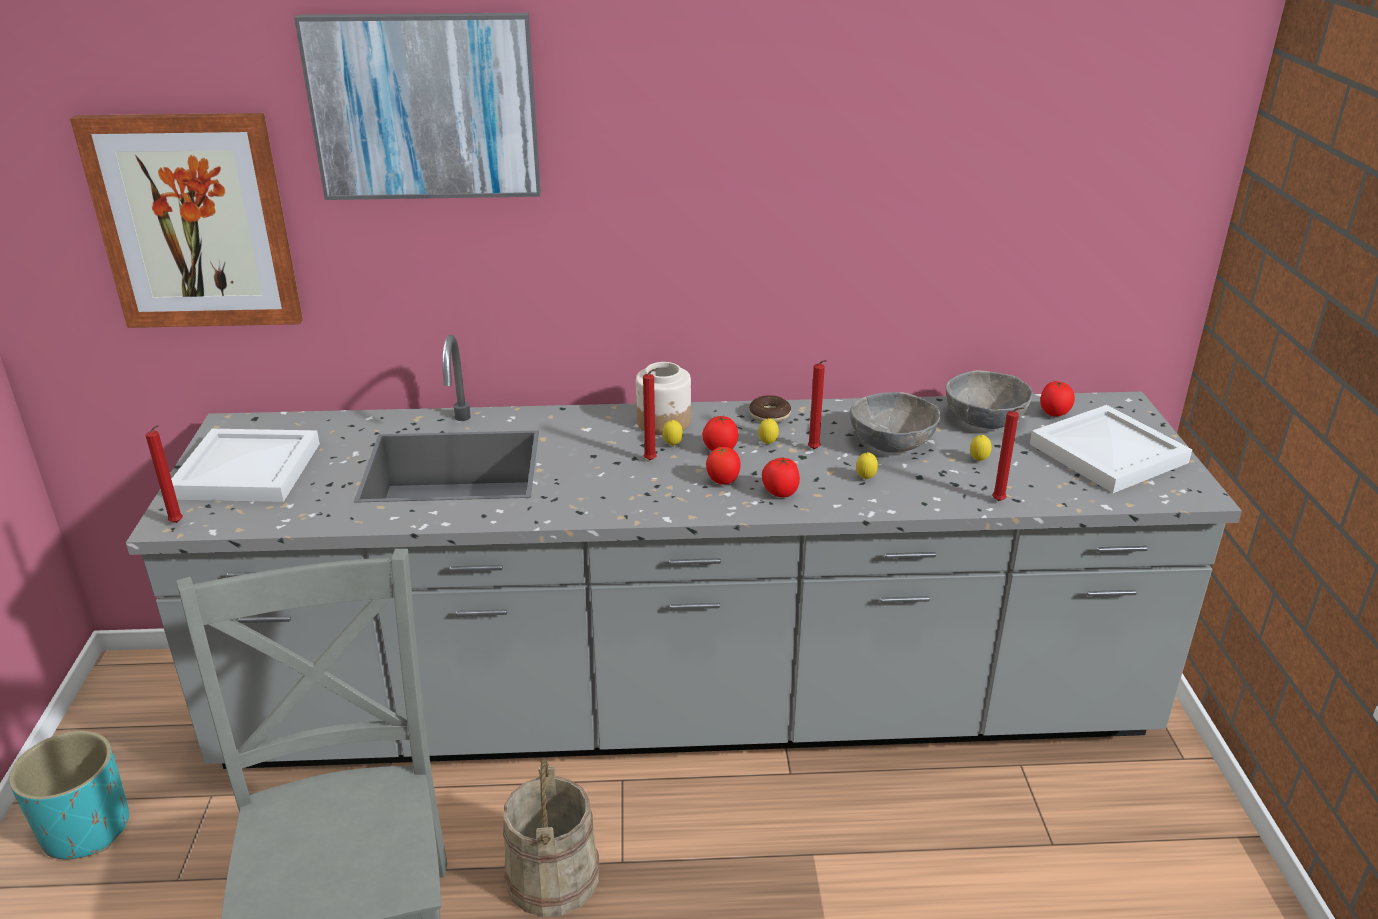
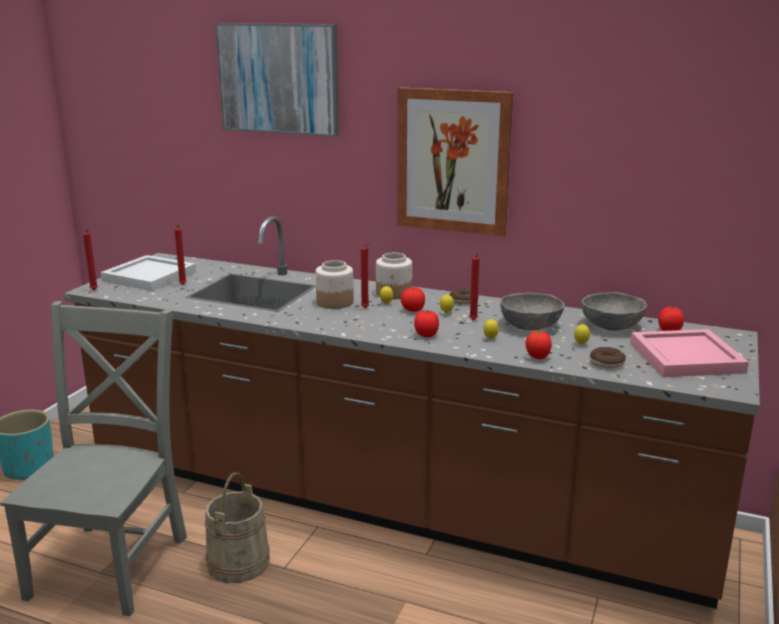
camera: 25 degrees right, 10 degrees down
picture [70,113,303,328] -> picture moved to [397,88,514,236]
grey counter [126,335,1242,769] -> brown counter [64,216,760,609]
tomato [706,446,741,485] -> tomato moved to [526,331,552,359]
red candle [992,407,1024,501] -> red candle moved to [174,224,187,285]
white tray [1030,405,1192,493] -> pink tray [630,329,749,377]
none -> jar [316,260,354,309]
none -> donut [590,347,626,368]

